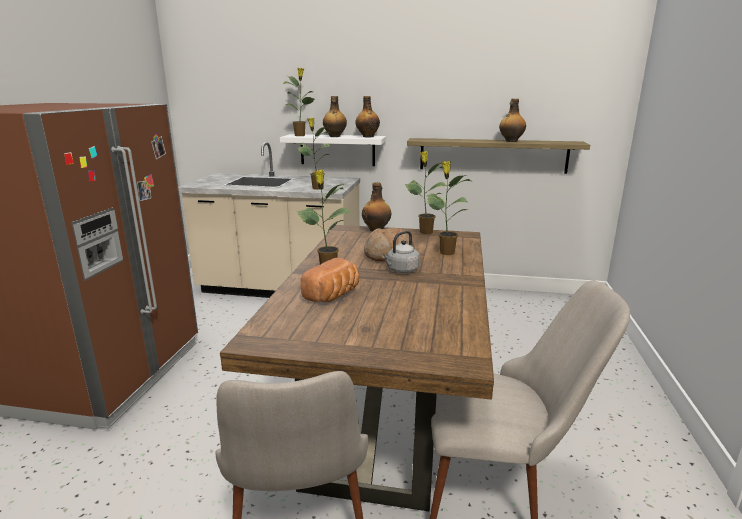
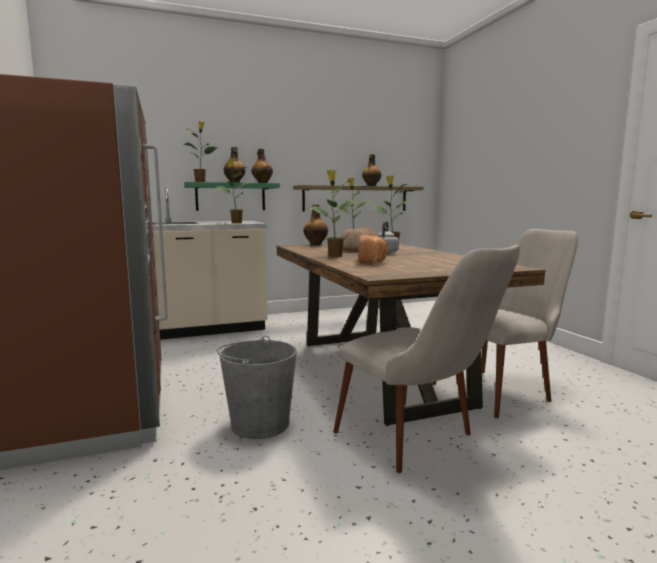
camera: 30 degrees left, 10 degrees down
white shelf [280,134,386,166] -> green shelf [184,182,280,211]
none -> grey bucket [217,336,297,439]

